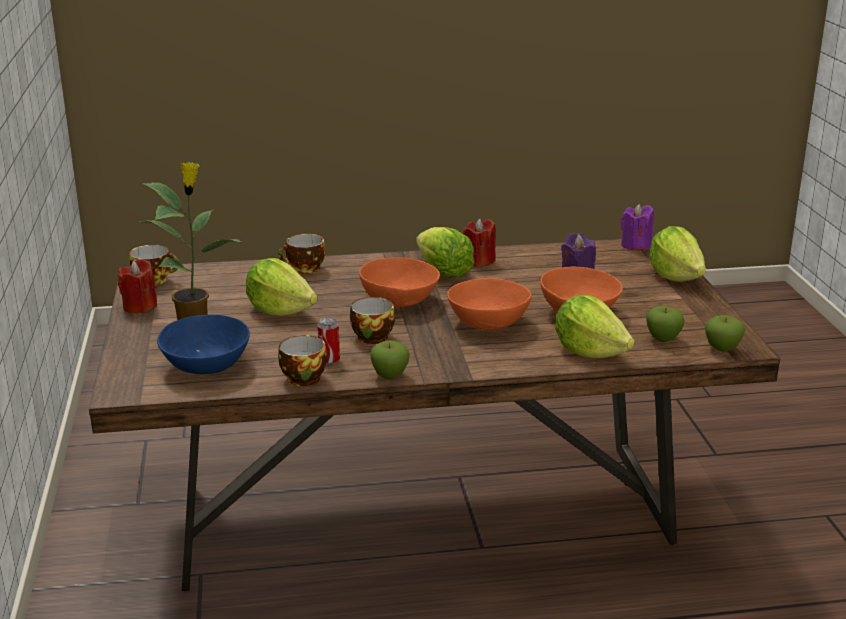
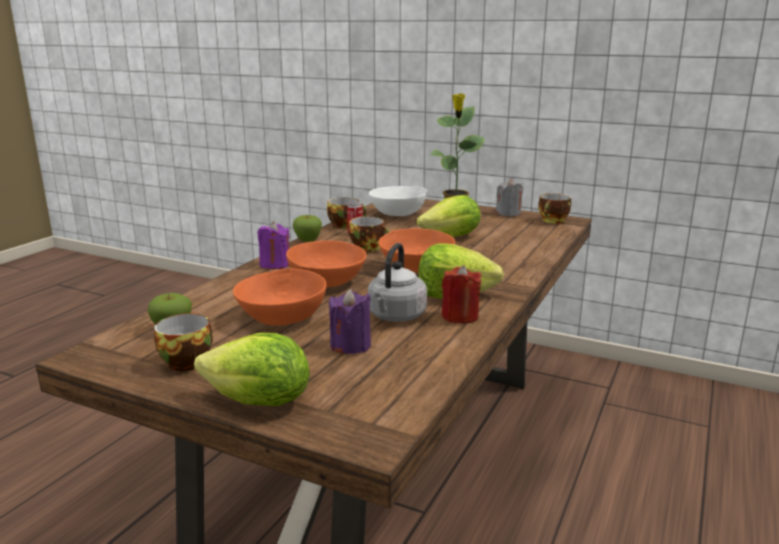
camera: 125 degrees right, 5 degrees down
red candle [118,259,157,313] -> grey candle [496,178,523,216]
blue bowl [157,315,250,374] -> white bowl [369,186,427,216]
cup [278,234,325,274] -> cup moved to [154,313,213,371]
lettuce [555,294,635,359] -> none
purple candle [621,204,654,251] -> purple candle moved to [257,221,290,269]
apple [705,315,745,352] -> none
none -> grey kettle [368,243,427,322]

